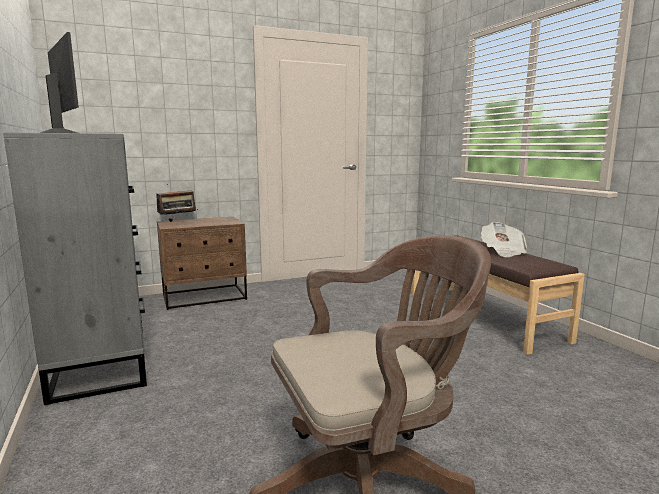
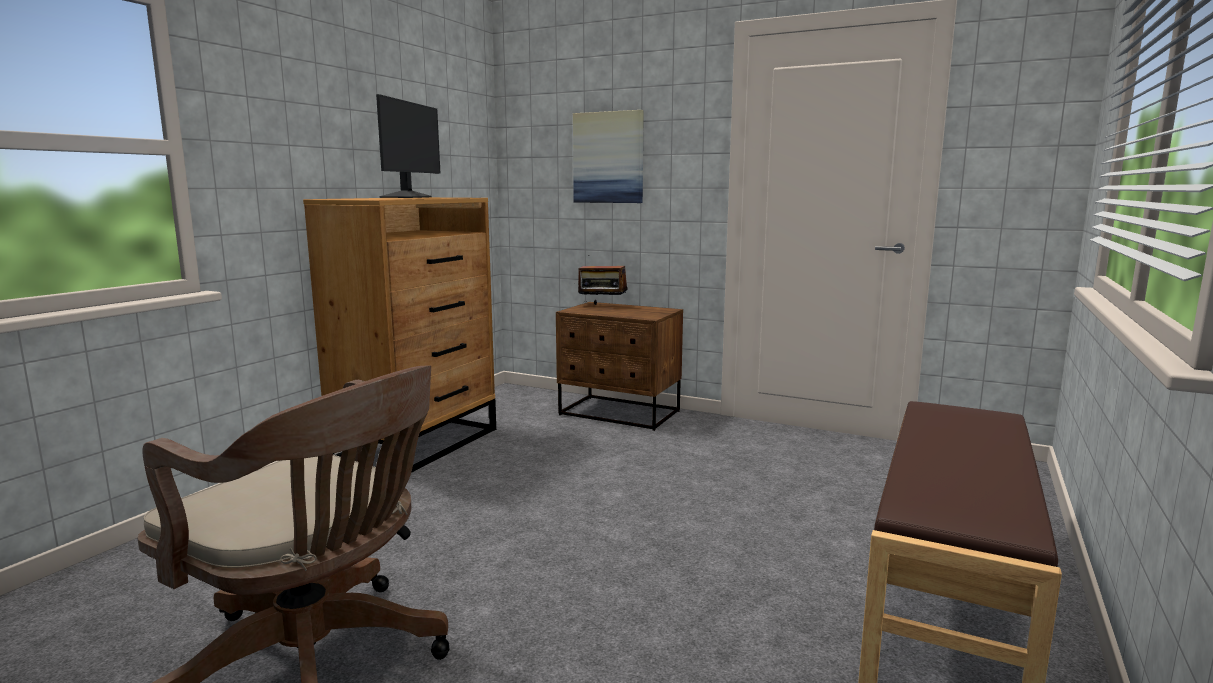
camera: 50 degrees right, 0 degrees up
grey dresser [3,132,147,405] -> brown dresser [303,197,496,473]
newspaper [481,222,527,257] -> none
none -> picture [573,110,644,203]

